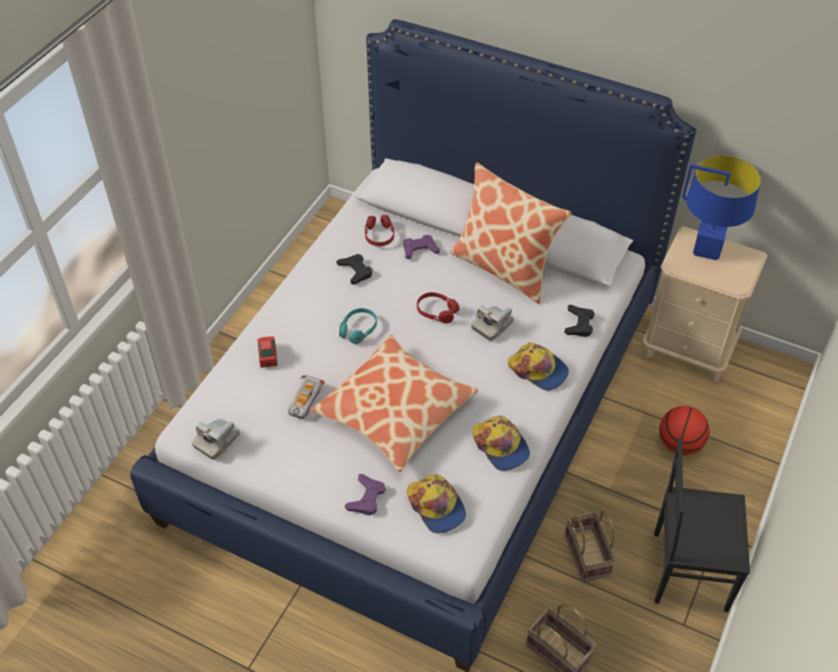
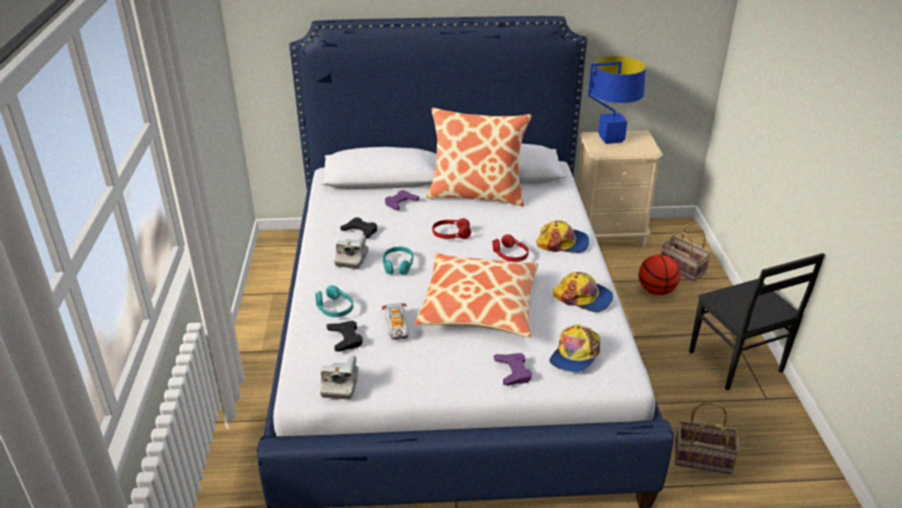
camera: 30 degrees left, 15 degrees down
toy car [258,336,278,368] -> turquoise headphones [315,285,353,317]
red headphones [364,215,394,246] -> red headphones moved to [493,234,529,262]
cap [407,474,466,534] -> cap turned 90 degrees clockwise [549,324,600,372]
camera [471,305,514,341] -> camera moved to [334,235,368,269]
black game controller [564,305,595,337] -> black game controller moved to [327,321,363,352]
basket [565,510,616,582] -> basket moved to [661,223,711,282]
black chair [654,438,750,612] -> black chair turned 90 degrees counterclockwise [689,253,825,390]

